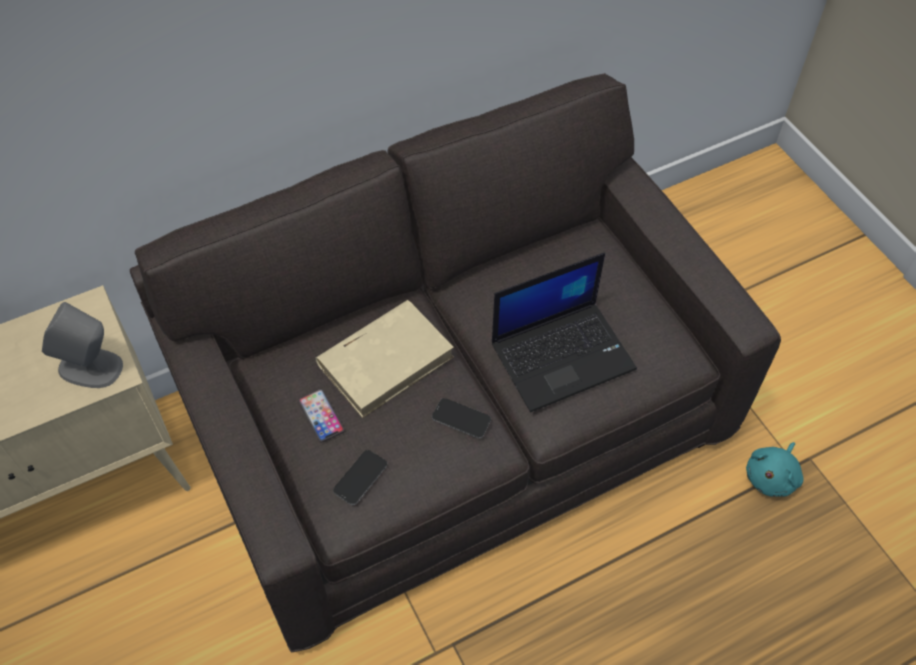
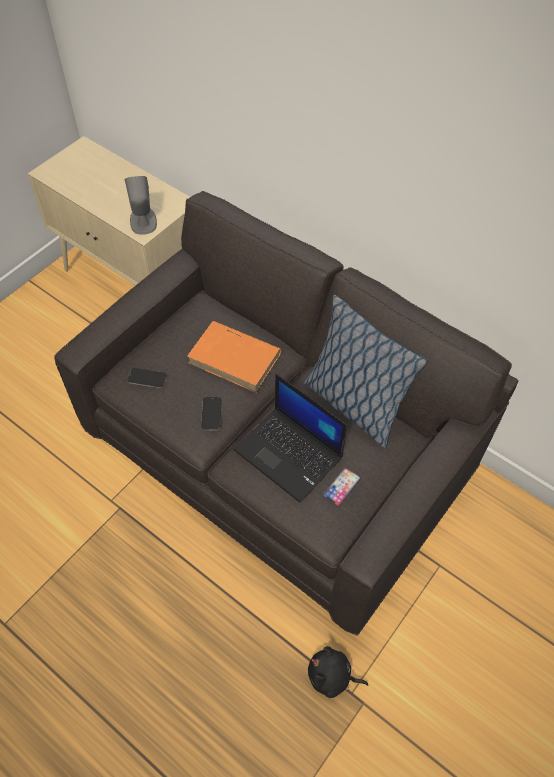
camera: 65 degrees right, 0 degrees up
phone [298,389,345,443] -> phone moved to [322,467,361,507]
beige book [315,300,454,418] -> orange book [187,321,281,393]
turquoise plush toy [746,442,803,497] -> black plush toy [308,646,369,698]
none -> pillow [304,295,428,448]

